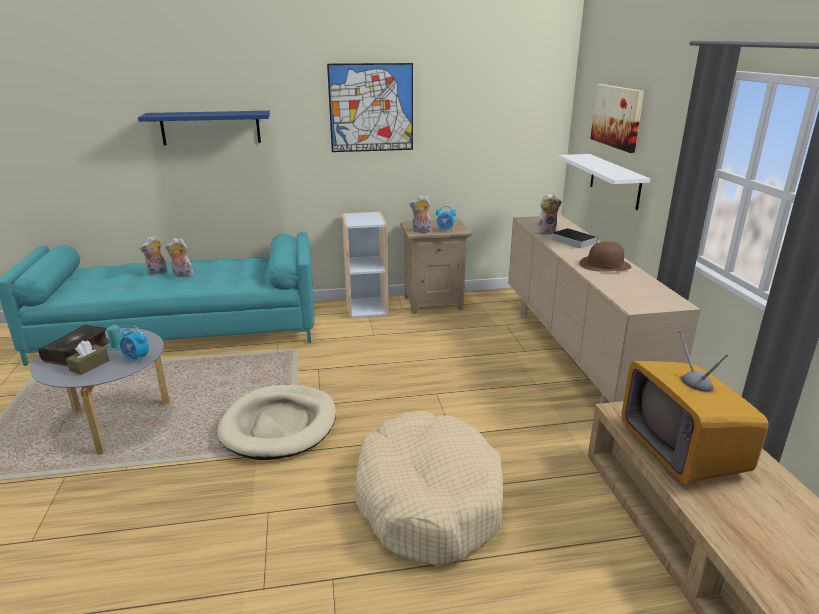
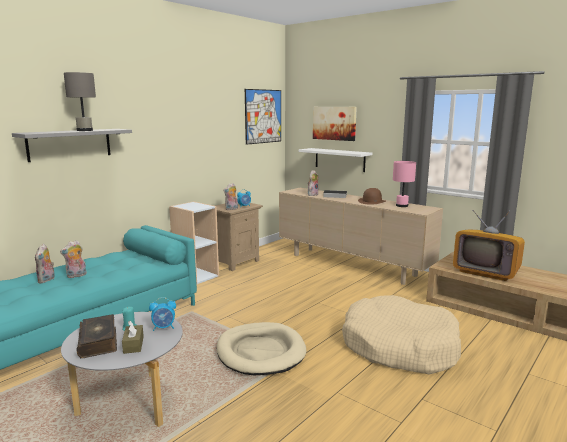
camera: 40 degrees left, 10 degrees down
blue shelf [138,111,270,145] -> grey shelf [12,129,132,162]
picture [327,63,413,152] -> picture moved to [245,89,281,145]
none -> grey table lamp [64,72,96,131]
none -> pink table lamp [393,161,416,207]

